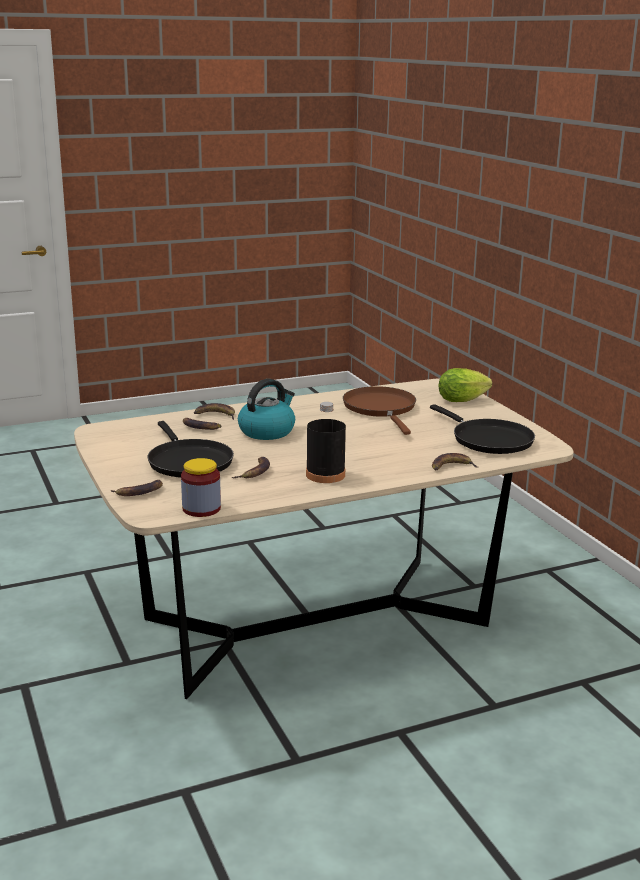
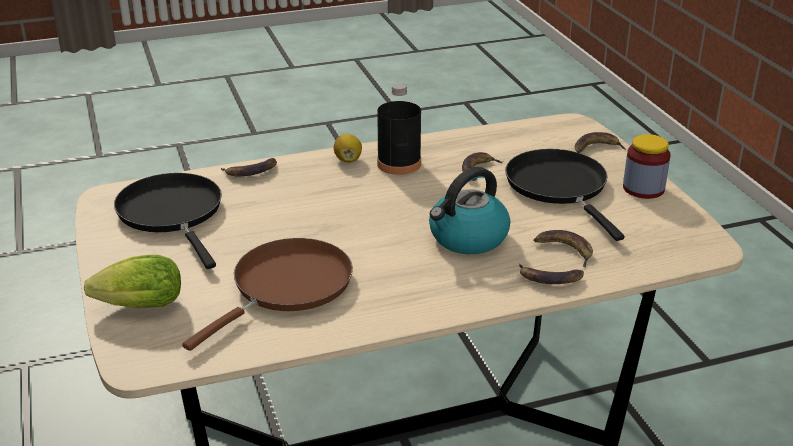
camera: 175 degrees left, 10 degrees up
jar [181,458,221,517] -> jar moved to [623,134,671,199]
brown frying pan [343,386,416,435] -> brown frying pan turned 135 degrees counterclockwise [182,238,353,351]
none -> lemon [334,134,362,162]

